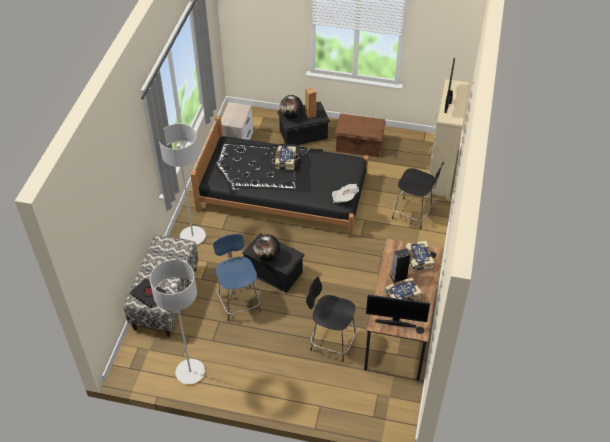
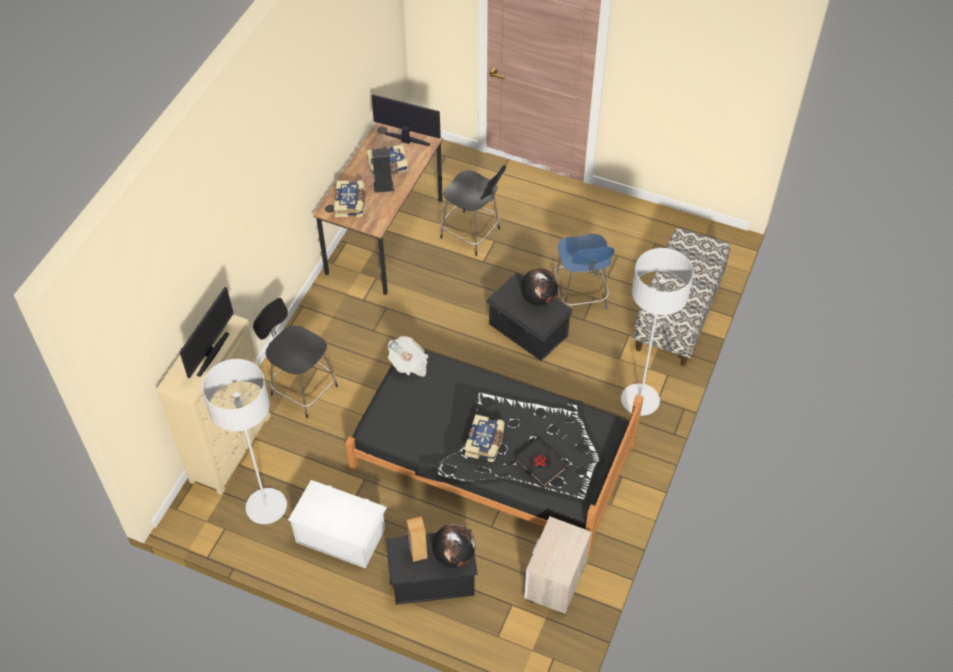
camera: 170 degrees left, 5 degrees up
black book [130,278,167,308] -> black book moved to [515,439,567,487]
grey floor lamp [150,260,205,384] -> grey floor lamp moved to [202,359,287,524]
brown storage box [335,113,386,158] -> white storage box [288,480,387,568]

